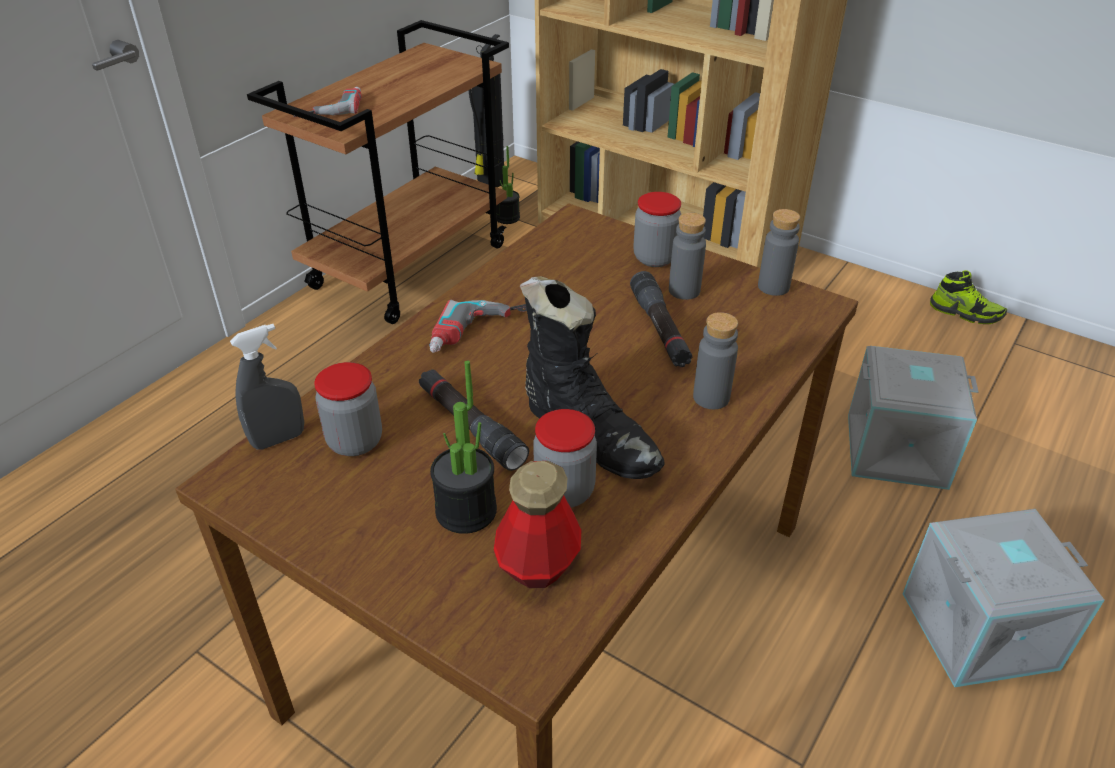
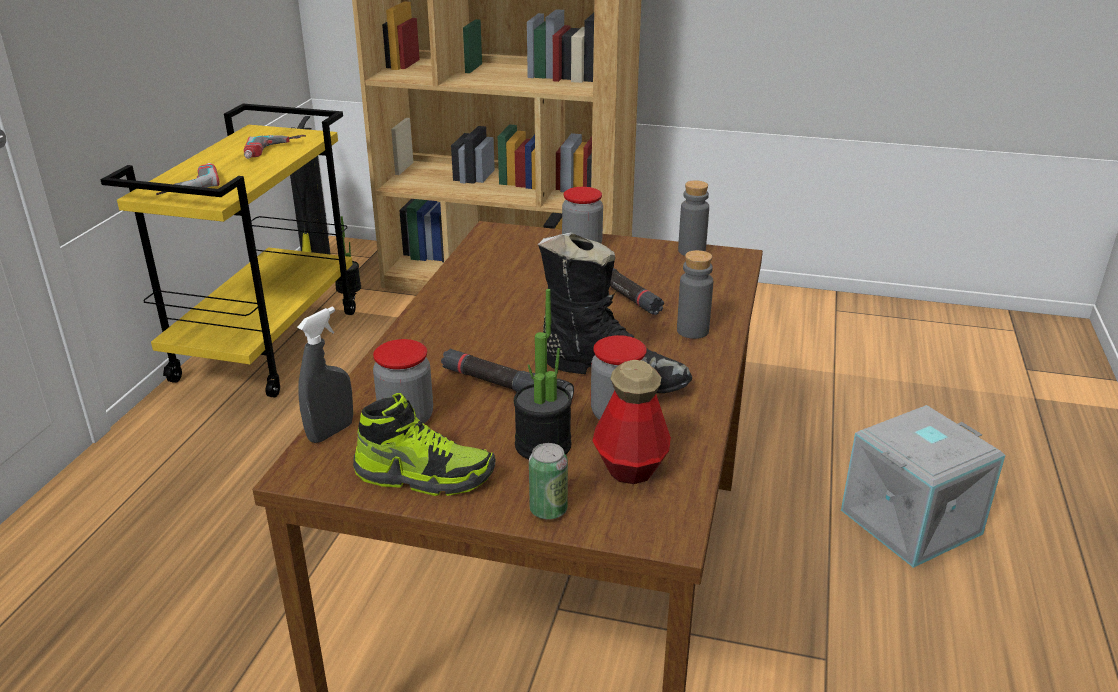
camera: 20 degrees left, 10 degrees down
brown cart [247,20,509,324] -> yellow cart [100,104,357,398]
power drill [429,300,527,352] -> power drill moved to [244,135,306,159]
grey bottle [669,213,706,300] -> none
grey storage box [848,346,978,490] -> none
shoe [930,270,1007,324] -> shoe moved to [353,393,496,496]
none -> can [529,443,568,520]

